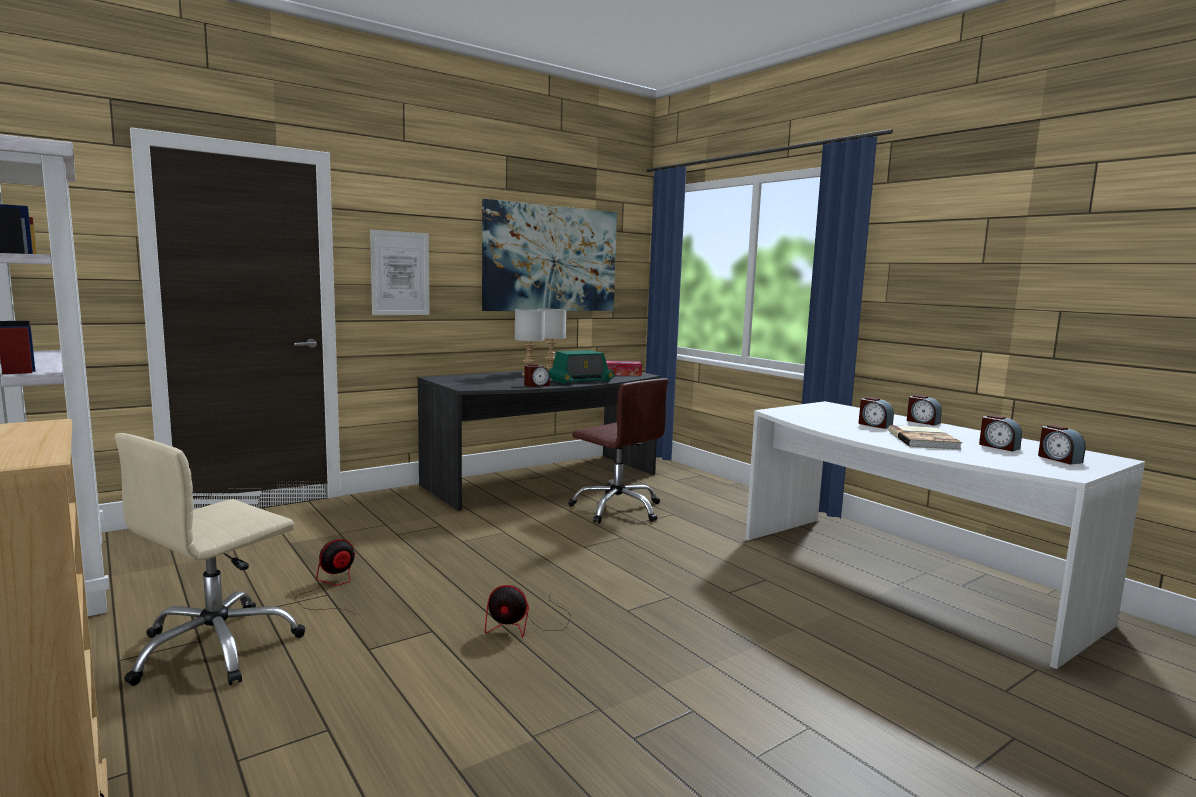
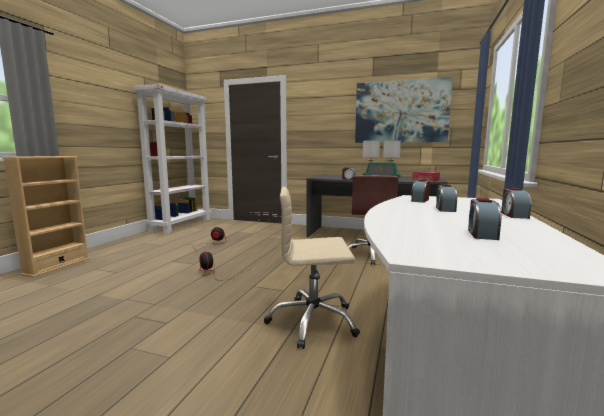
camera: 55 degrees right, 0 degrees up
beige office chair [115,433,305,686] -> beige office chair moved to [264,187,360,349]
picture [370,230,429,315] -> none
book [888,425,962,450] -> none
alarm clock [1038,425,1086,465] -> alarm clock moved to [411,179,430,203]

